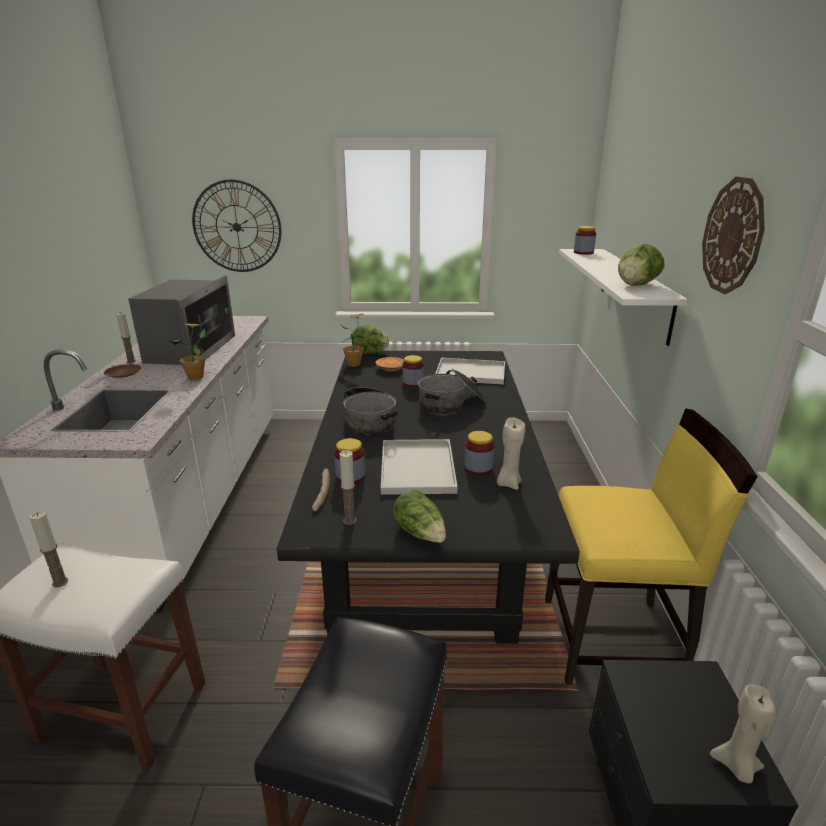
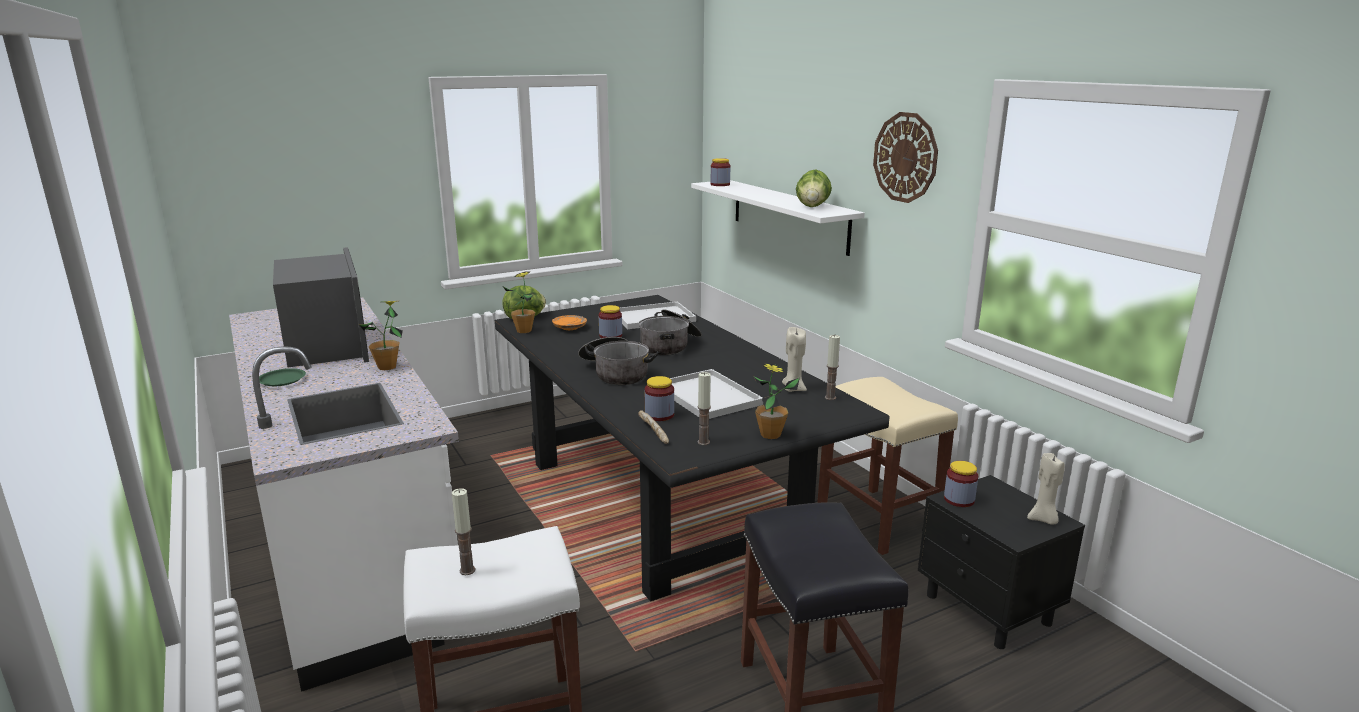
camera: 30 degrees left, 5 degrees down
brown plate [104,364,141,378] -> green plate [259,368,306,386]
candle [116,312,136,363] -> candle moved to [825,335,840,400]
wall clock [192,179,282,272] -> none
lettuce [393,490,446,543] -> potted plant [754,363,800,439]
jar [464,431,494,475] -> jar moved to [944,461,978,507]
yellow chair [545,409,757,685] -> beige stool [817,377,958,555]

